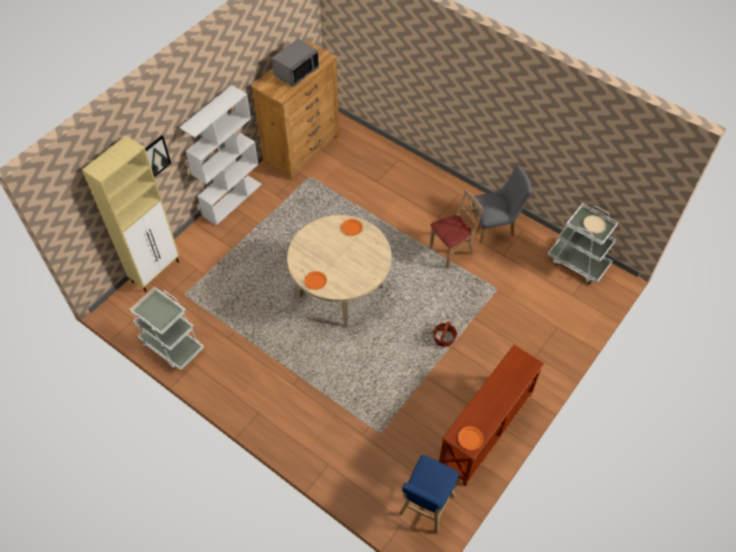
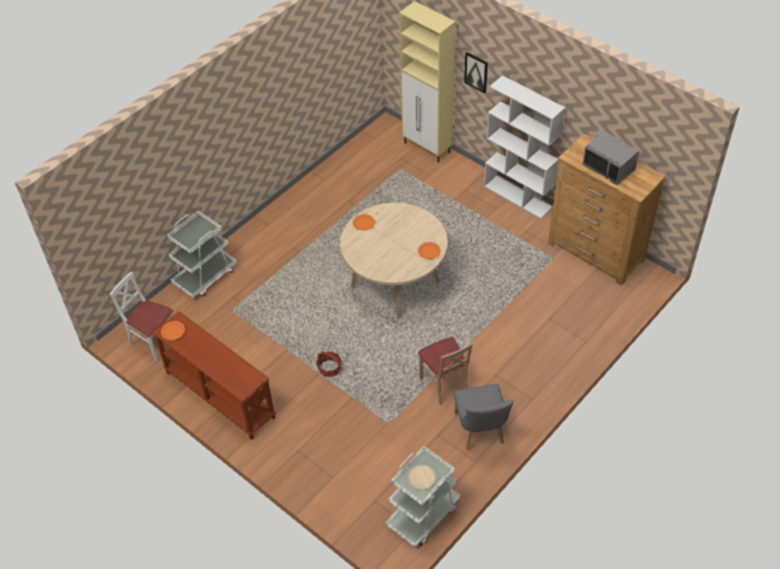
camera: 95 degrees right, 5 degrees down
white cart [130,287,204,370] -> white cart moved to [167,211,237,298]
blue stool [399,455,459,534] -> white chair [109,272,173,361]

